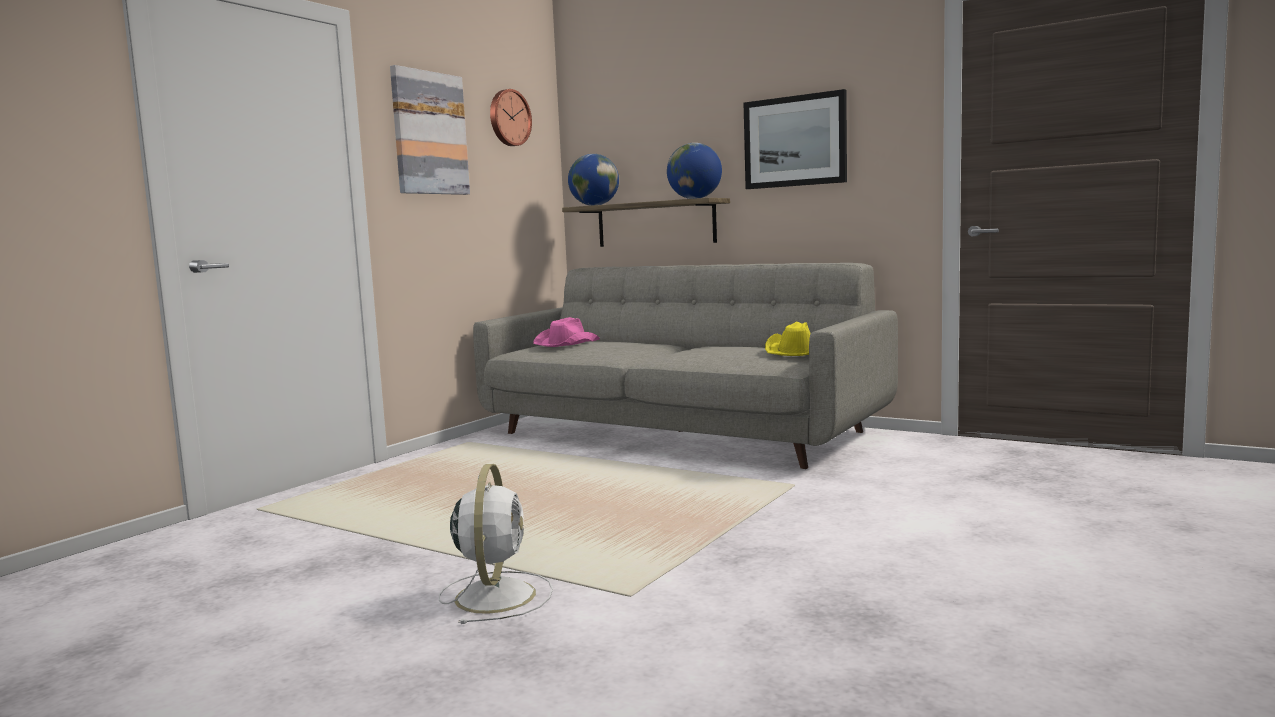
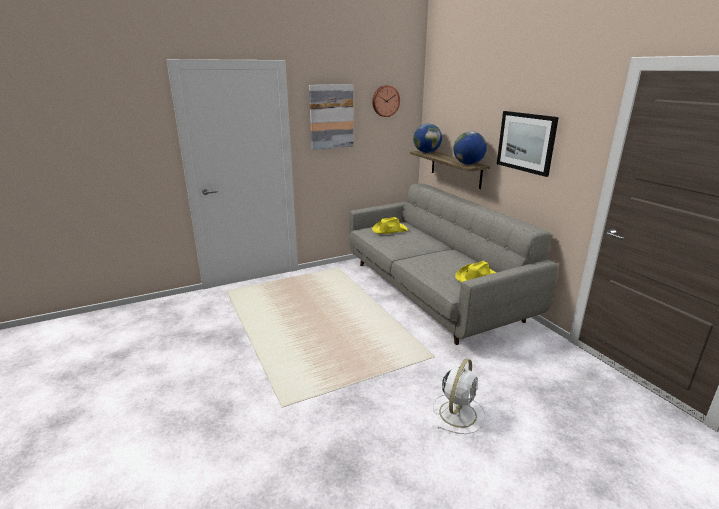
camera: 30 degrees right, 15 degrees up
white fan [439,464,553,624] -> white fan moved to [433,359,485,434]
pink hat [533,317,600,347] -> yellow hat [372,217,408,234]

